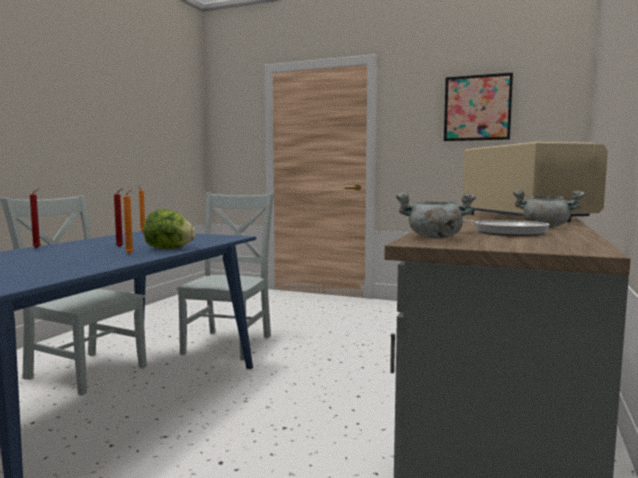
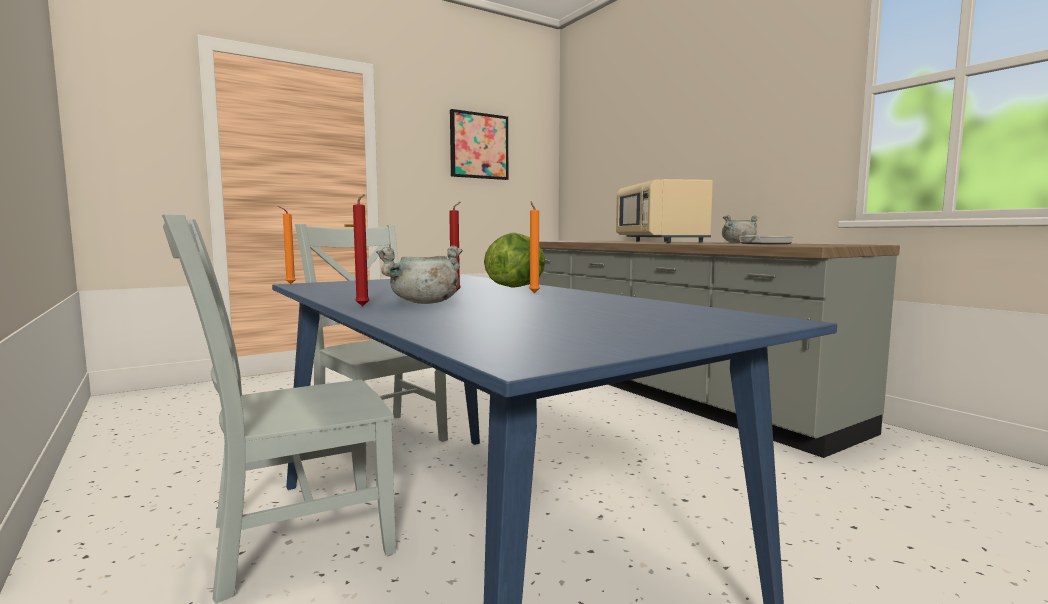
camera: 55 degrees left, 0 degrees up
grey cooking pot [396,193,476,239] -> grey cooking pot moved to [376,245,463,304]
beige microwave [462,142,608,222] -> beige microwave turned 120 degrees counterclockwise [616,179,713,243]

